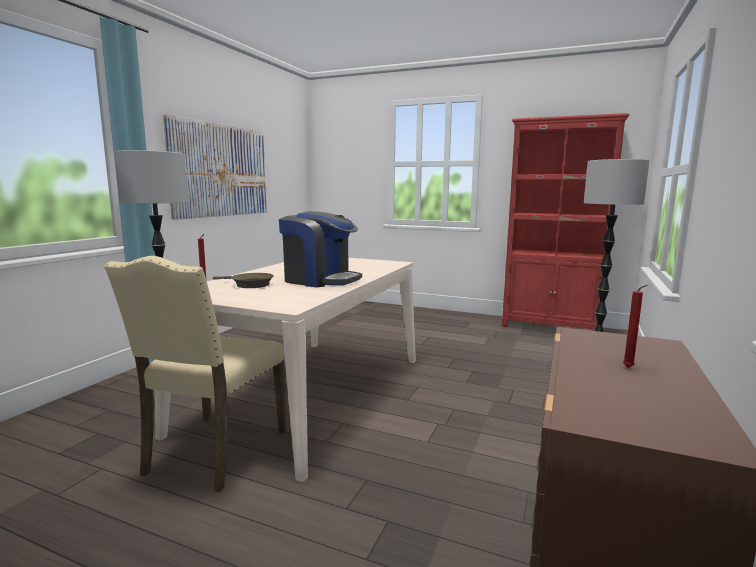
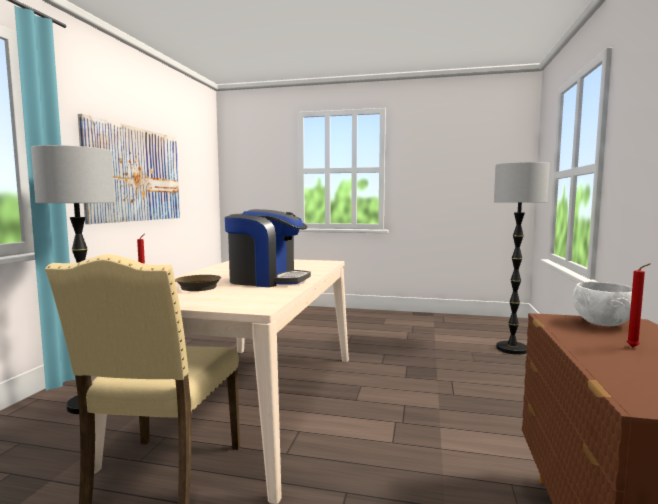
camera: 10 degrees left, 5 degrees down
red bookcase [502,113,629,330] -> none
none -> white bowl [573,282,632,326]

